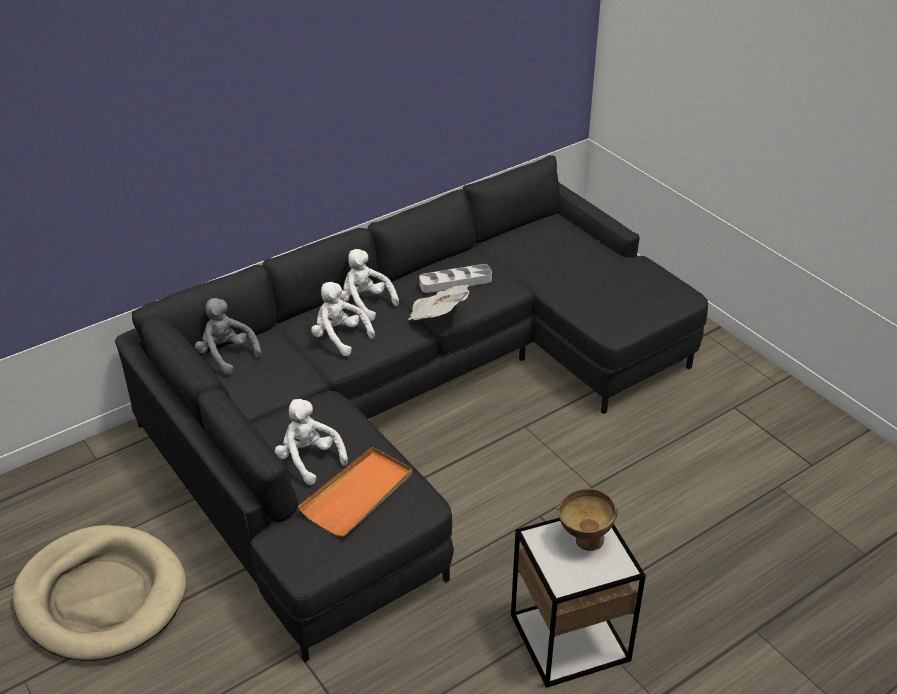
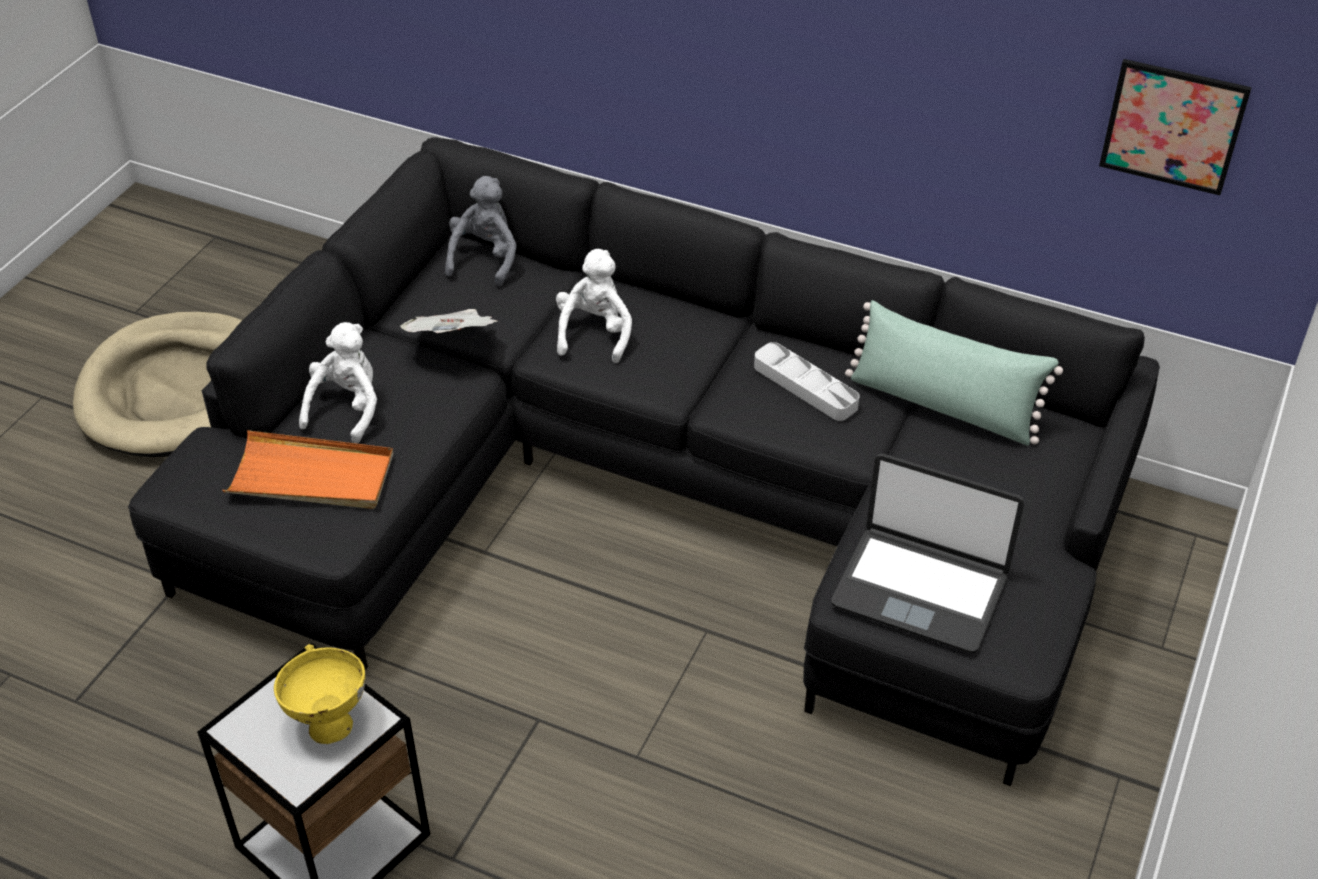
camera: 60 degrees right, 5 degrees up
white plush toy [338,249,399,321] -> none
newspaper [408,285,469,320] -> newspaper moved to [400,309,497,333]
brown bowl [556,488,619,551] -> yellow bowl [274,644,365,744]
none -> laptop [831,454,1024,653]
none -> green pillow [845,300,1063,446]
none -> picture [1099,59,1252,195]

